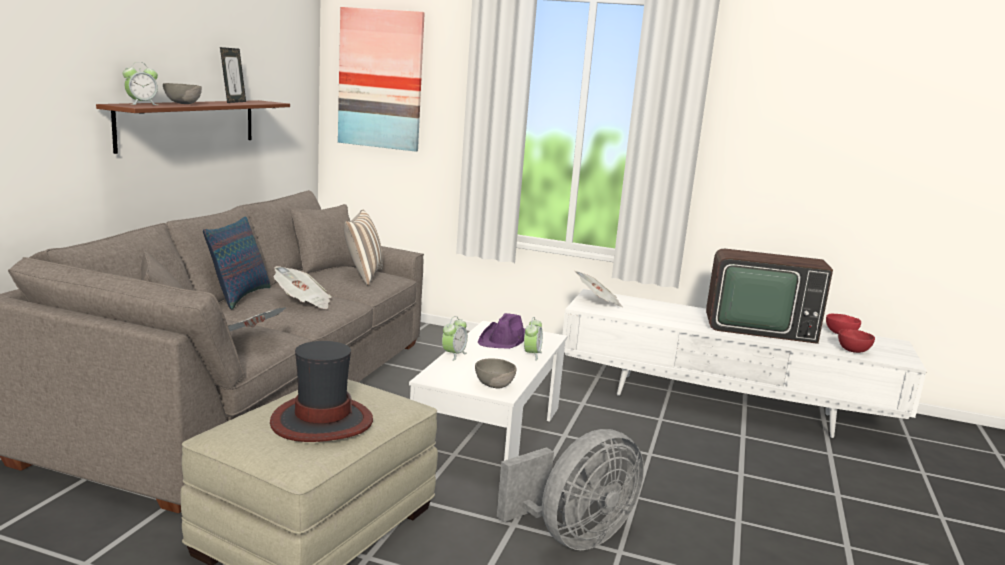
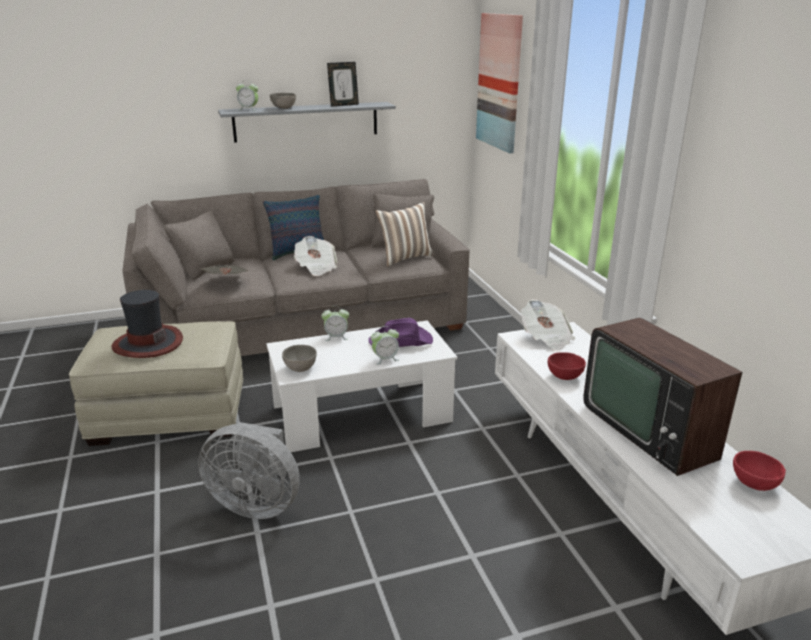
camera: 55 degrees right, 10 degrees up
brown shelf [96,100,290,154] -> grey shelf [218,102,396,143]
red bowl [838,329,875,353] -> red bowl moved to [548,352,586,380]

